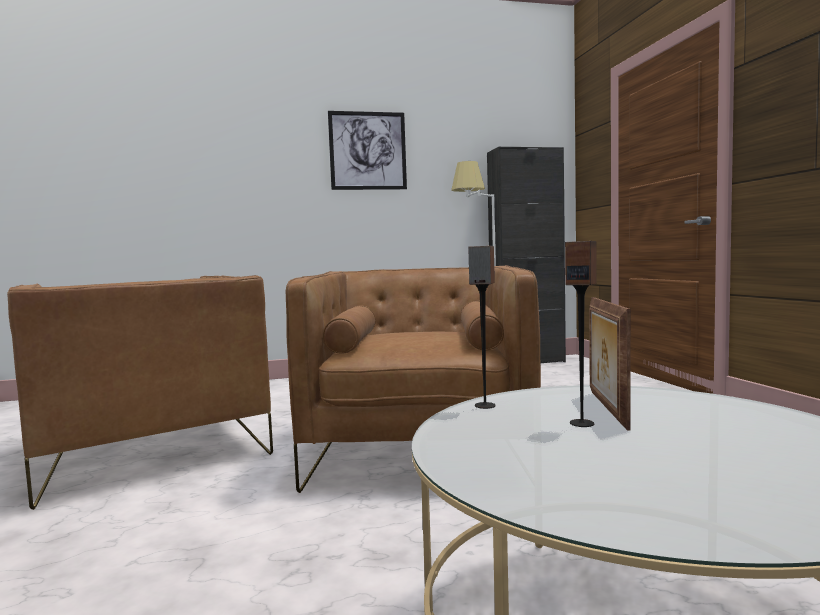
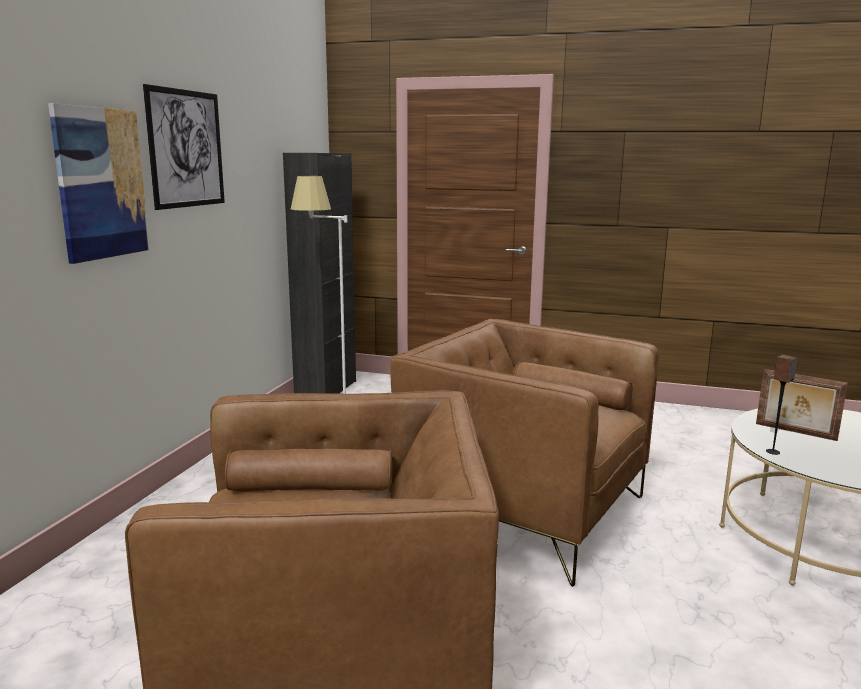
camera: 60 degrees left, 10 degrees up
speaker [565,241,597,427] -> none
none -> picture [48,103,150,264]

